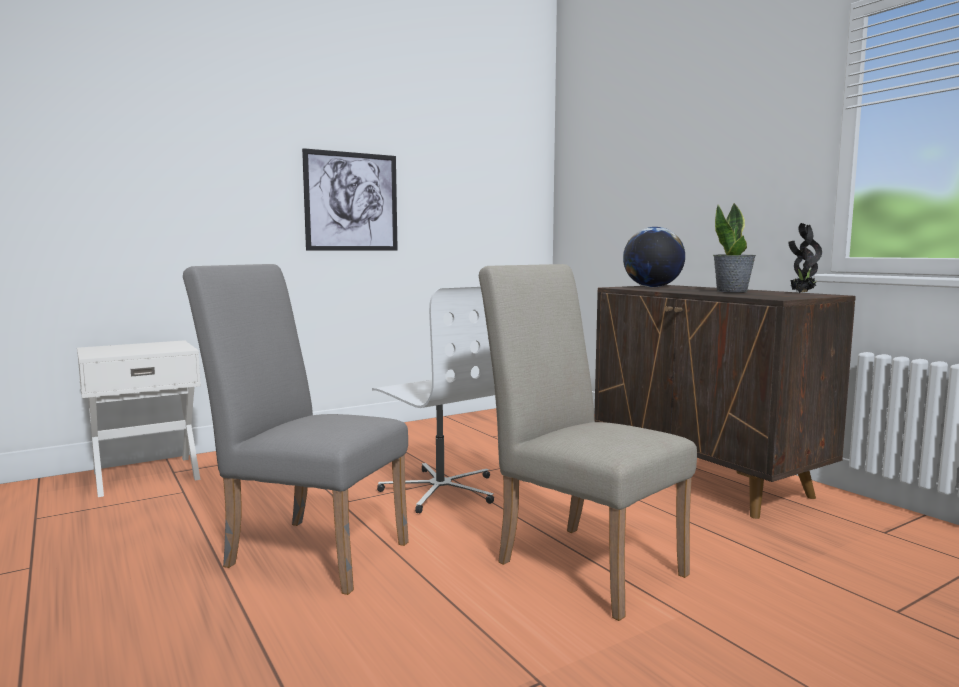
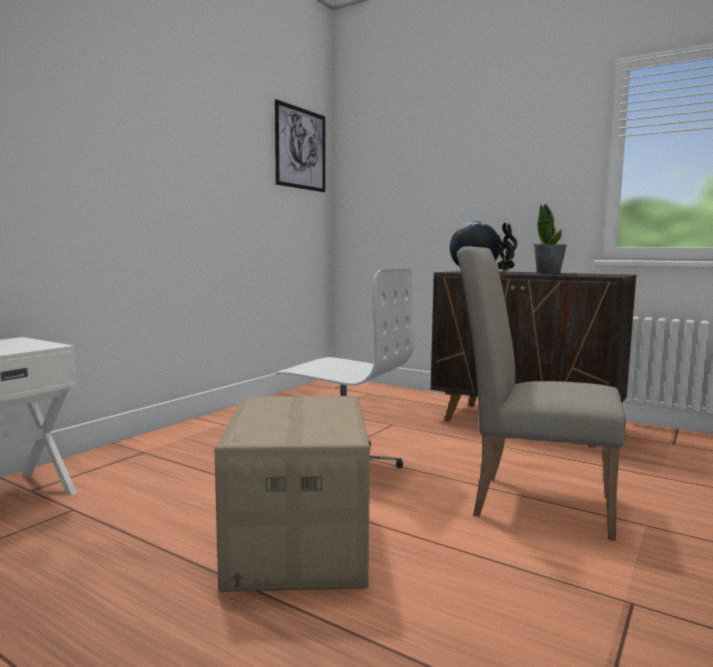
camera: 25 degrees left, 0 degrees up
grey chair [183,264,409,595] -> cardboard box [215,396,370,592]
picture [302,148,398,250] -> picture moved to [275,99,325,192]
potted plant [789,223,822,293] -> potted plant moved to [498,223,517,271]

